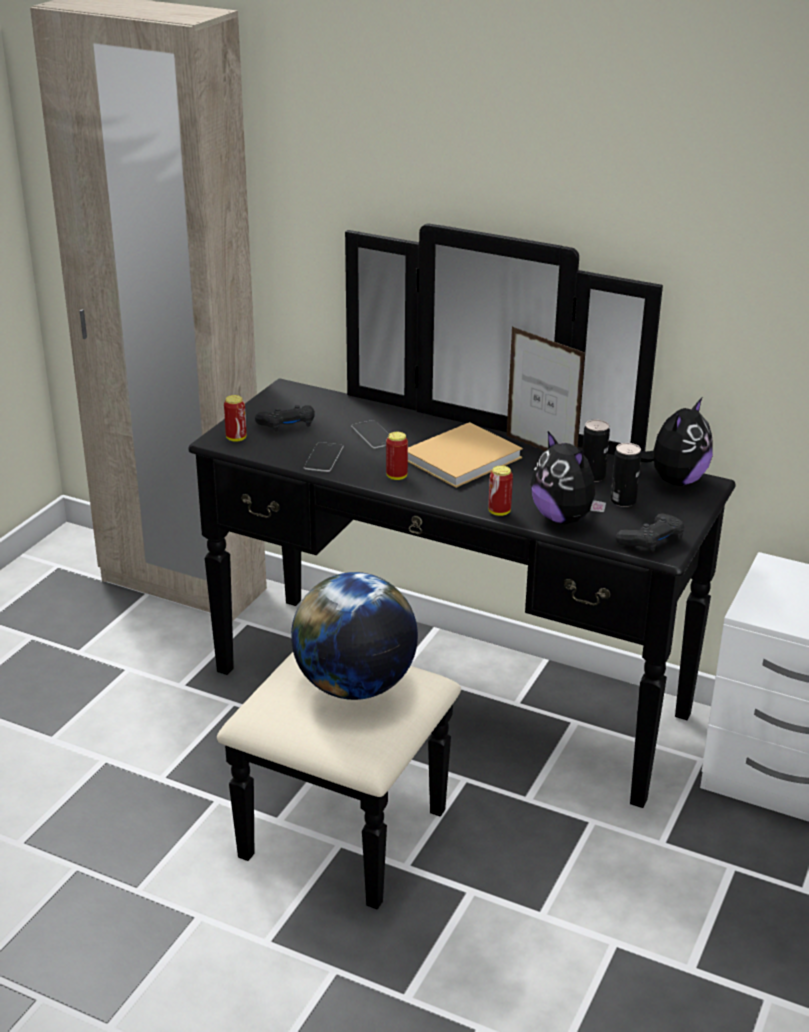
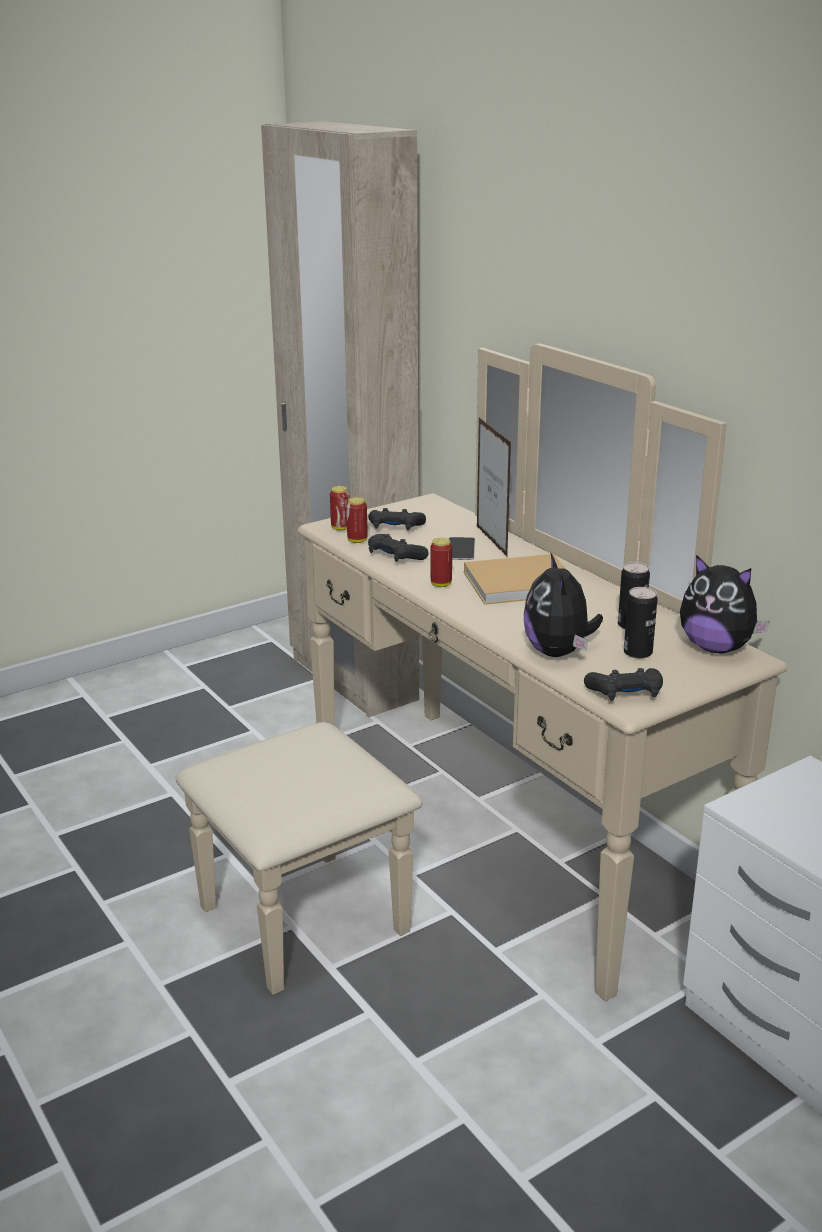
camera: 30 degrees right, 5 degrees down
black dresser [188,223,736,910] -> beige dresser [176,343,787,1001]
globe [291,572,418,700] -> none
phone [304,442,343,472] -> black game controller [368,534,429,562]
can [488,465,513,516] -> can moved to [346,497,368,543]
picture frame [507,327,586,451] -> picture frame moved to [477,418,511,556]
plush toy [641,398,713,486] -> plush toy turned 60 degrees clockwise [680,555,770,653]

